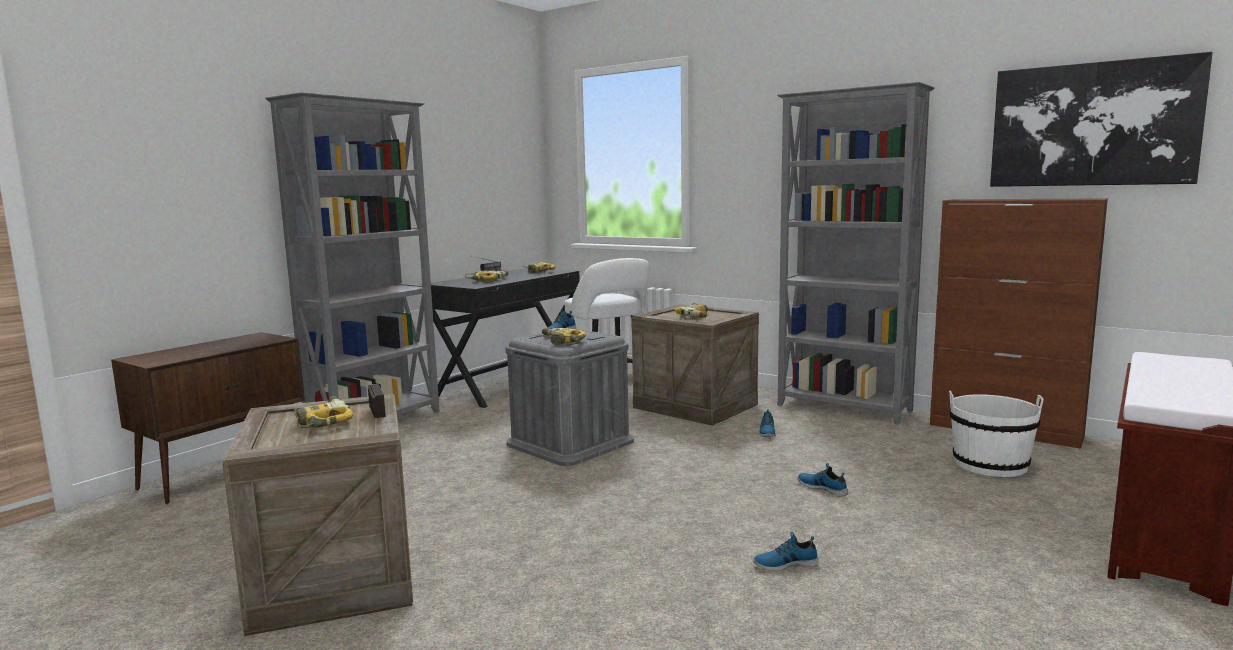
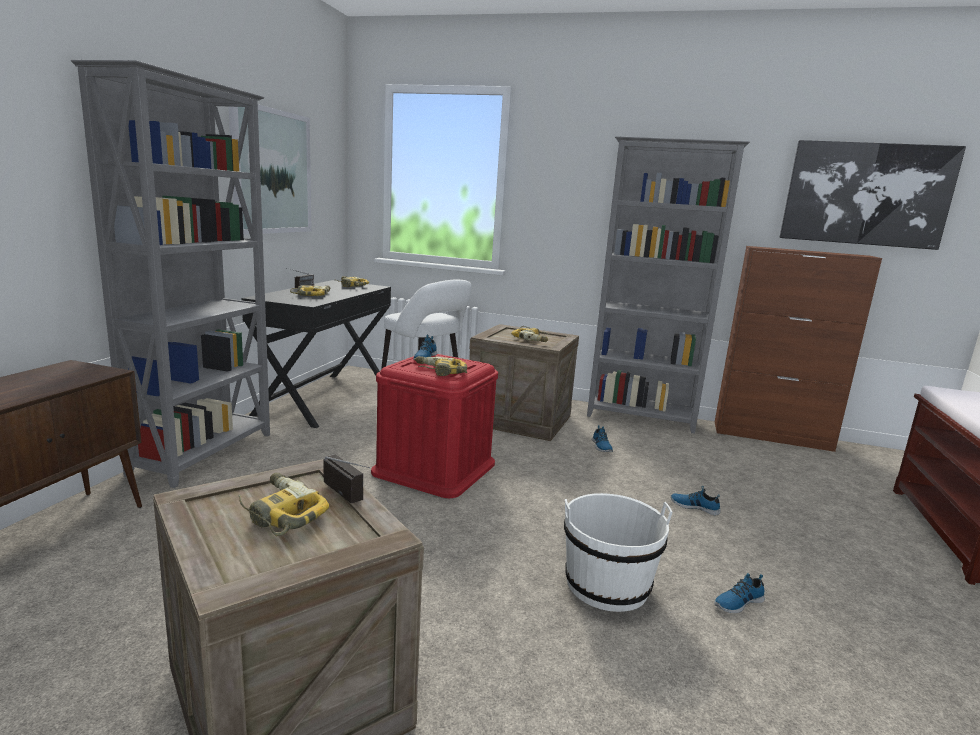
camera: 20 degrees left, 5 degrees up
grey storage box [505,329,634,466] -> red storage box [371,354,498,498]
white bucket [949,391,1044,477] -> white bucket moved to [564,493,673,612]
none -> picture [228,104,312,235]

